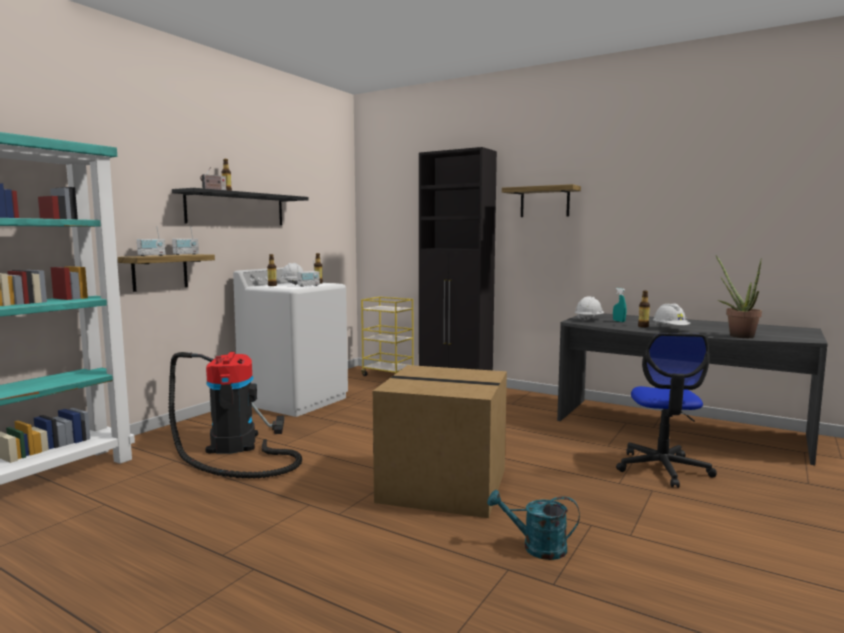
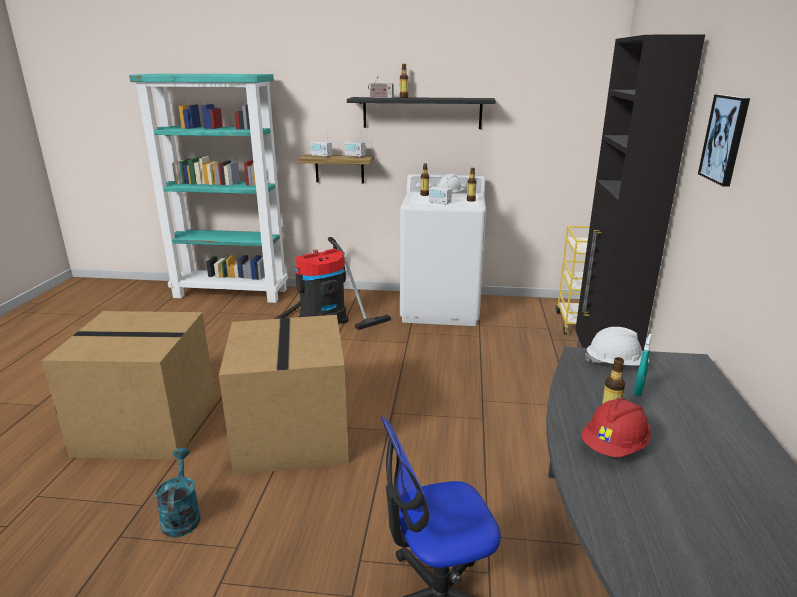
camera: 65 degrees right, 15 degrees up
shelf [502,184,581,217] -> picture [698,94,750,187]
white hard hat [653,303,690,327] -> red hard hat [581,398,651,457]
potted plant [716,255,762,338] -> none
none -> cardboard box [42,311,215,460]

